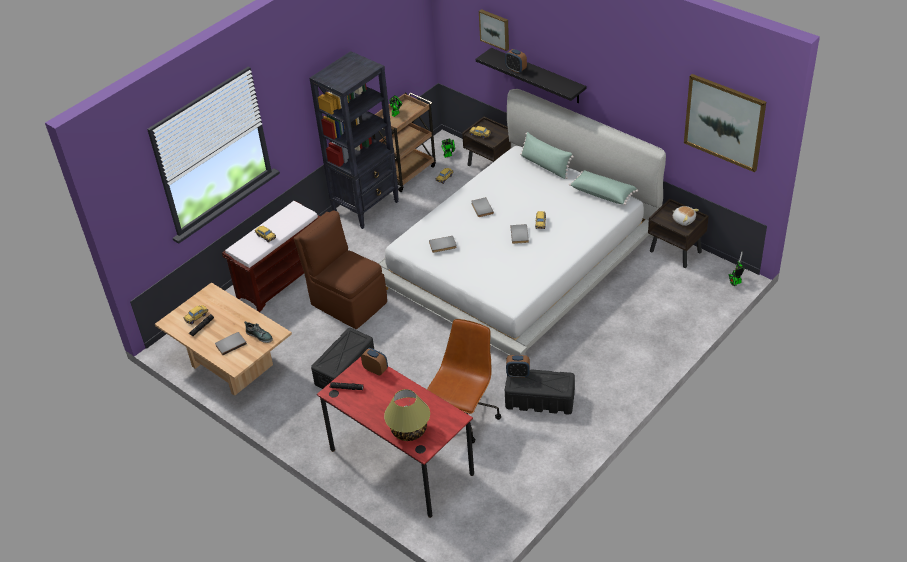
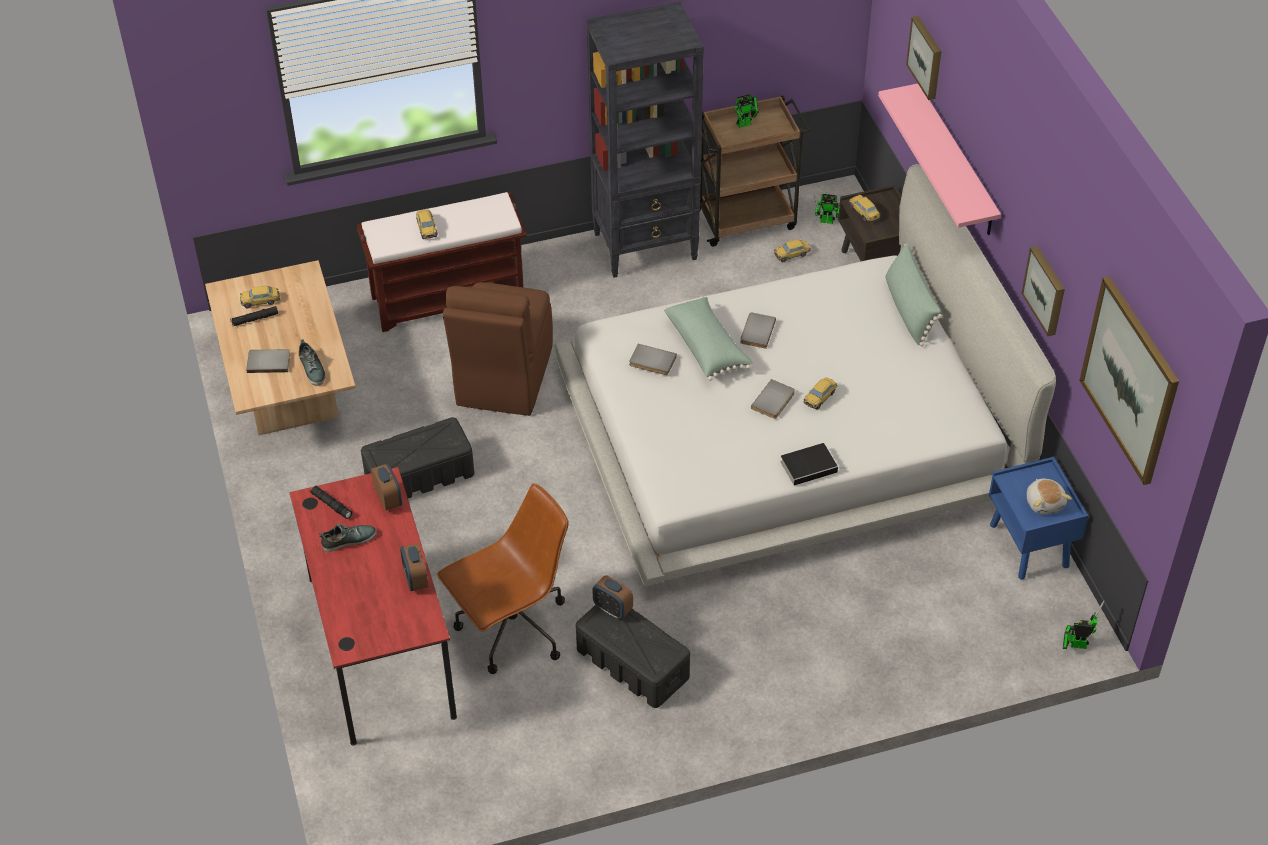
camera: 30 degrees right, 5 degrees up
brown chair [294,210,387,329] -> brown chair turned 150 degrees counterclockwise [443,282,553,416]
table lamp [384,389,430,441] -> none
black shelf [476,48,587,103] -> pink shelf [878,83,1001,235]
alarm clock [505,49,527,73] -> alarm clock moved to [400,543,428,591]
green pillow [569,170,638,205] -> green pillow moved to [664,296,753,381]
brown nightstand [648,199,709,268] -> blue nightstand [989,457,1088,580]
none -> shoe [319,524,376,552]
none -> book [781,443,844,486]
none -> picture [1021,246,1065,336]

